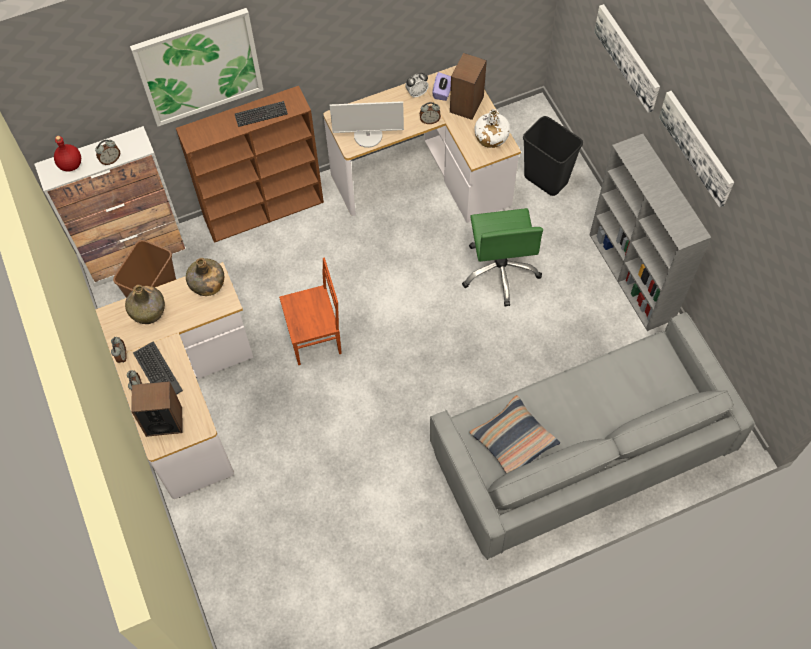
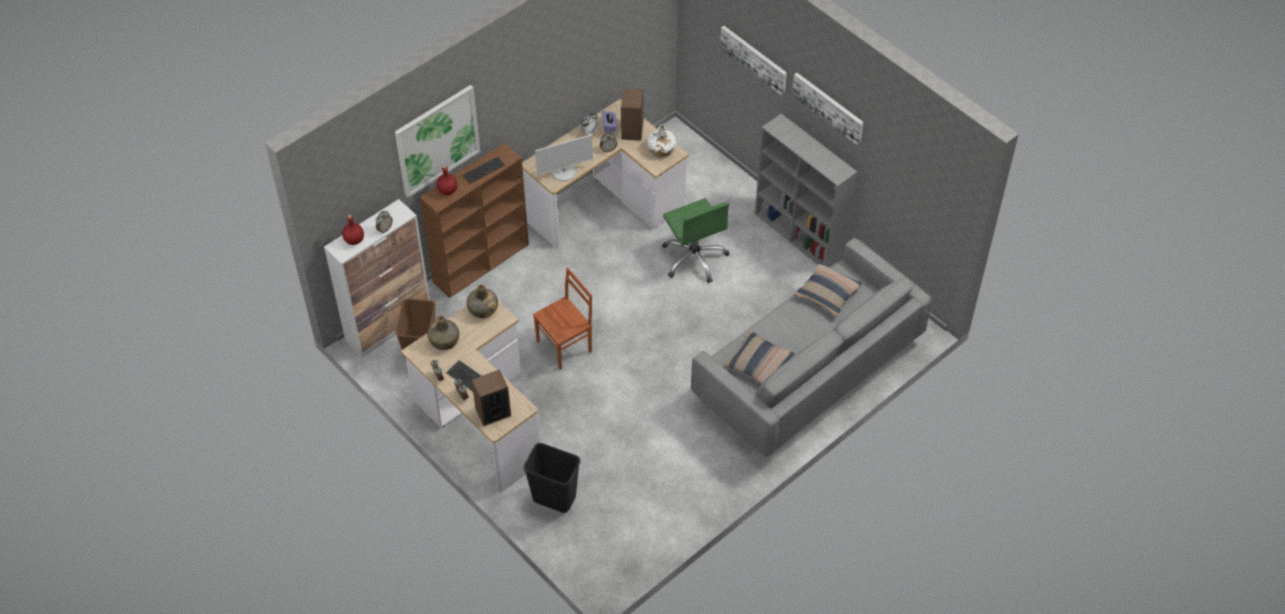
camera: 20 degrees left, 10 degrees down
black trash can [523,116,583,196] -> black trash can moved to [524,443,580,513]
none -> red bottle [437,165,457,195]
none -> pillow [794,262,862,317]

